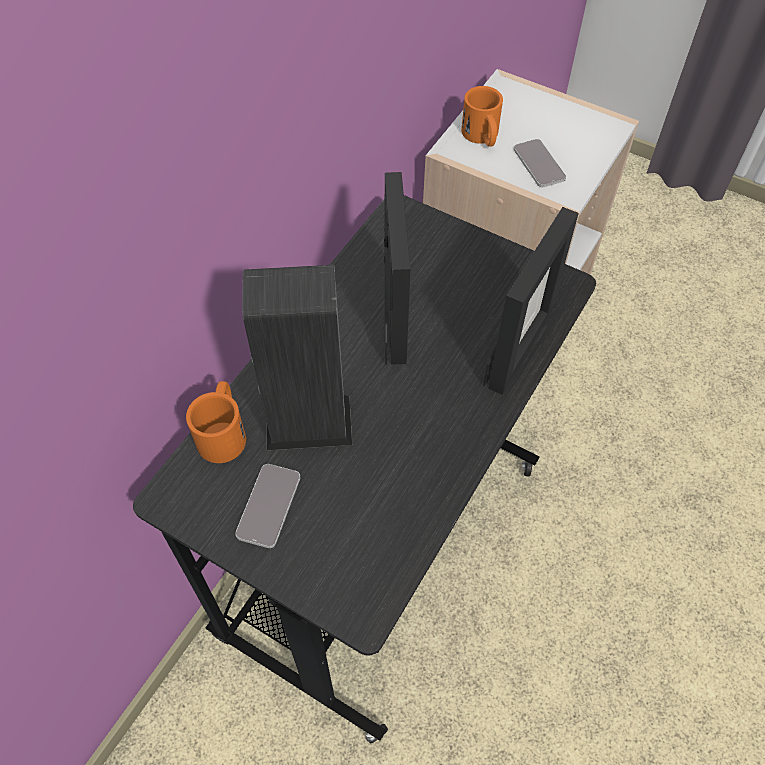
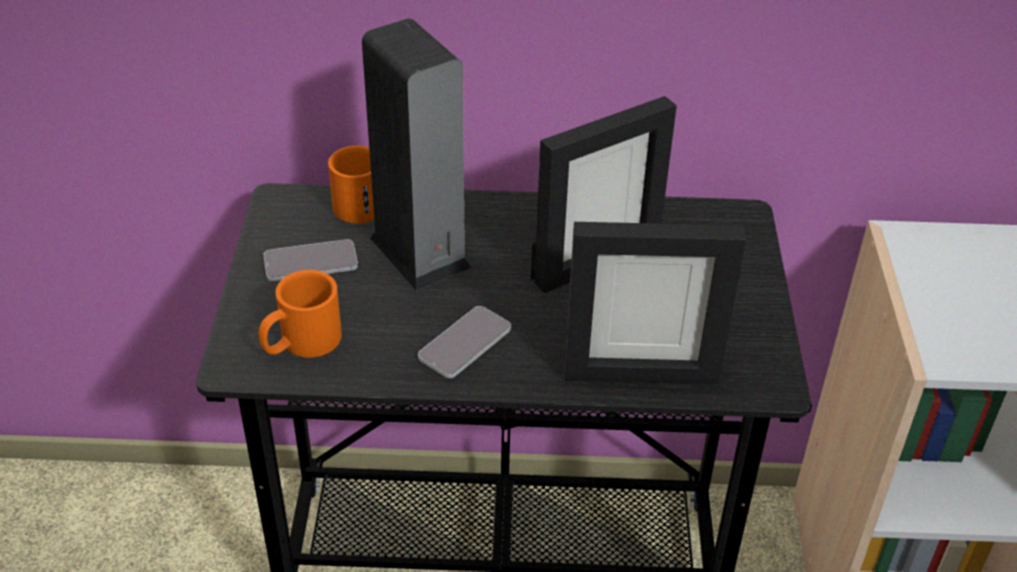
camera: 60 degrees right, 15 degrees down
orange mug [461,86,503,147] -> orange mug moved to [259,270,342,358]
phone [514,139,566,187] -> phone moved to [418,306,511,378]

